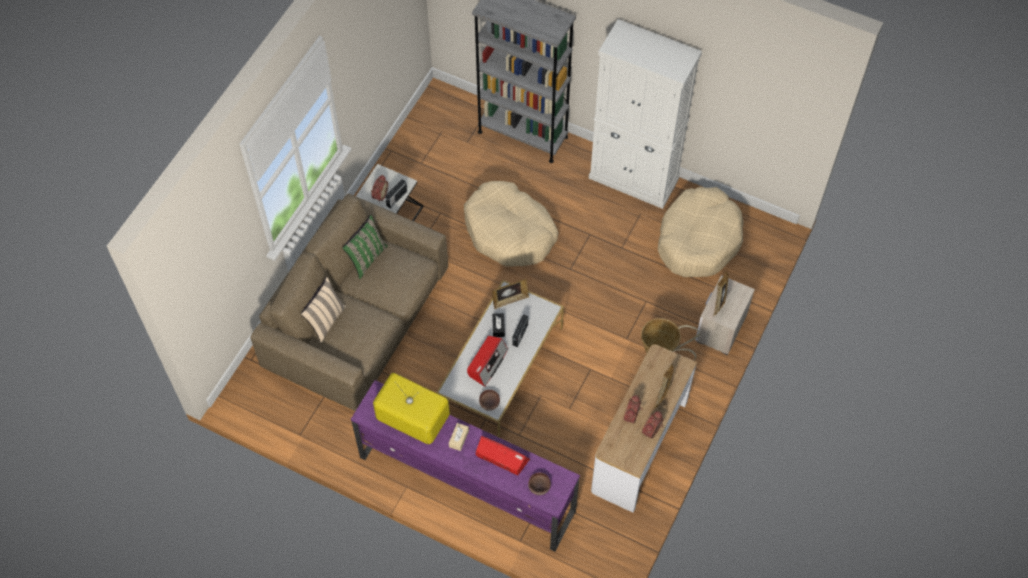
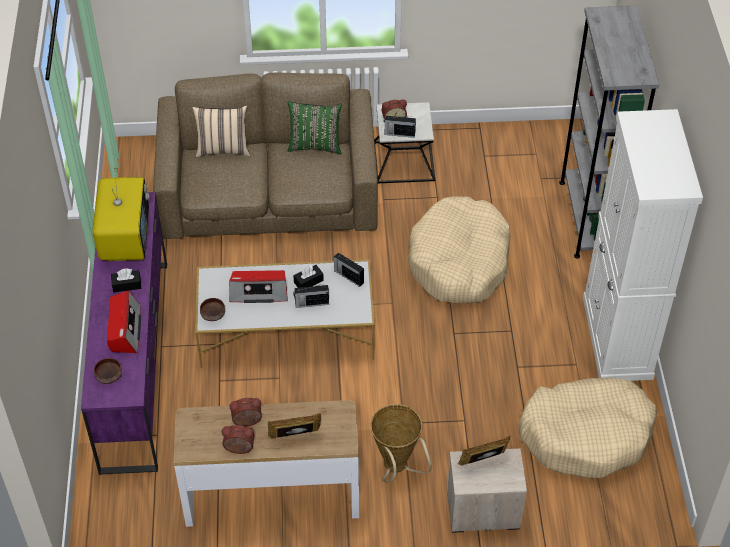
camera: 60 degrees right, 10 degrees down
beige tissue box [449,423,469,451] -> black tissue box [111,268,141,292]
picture frame [492,279,529,309] -> radio [334,253,364,287]

